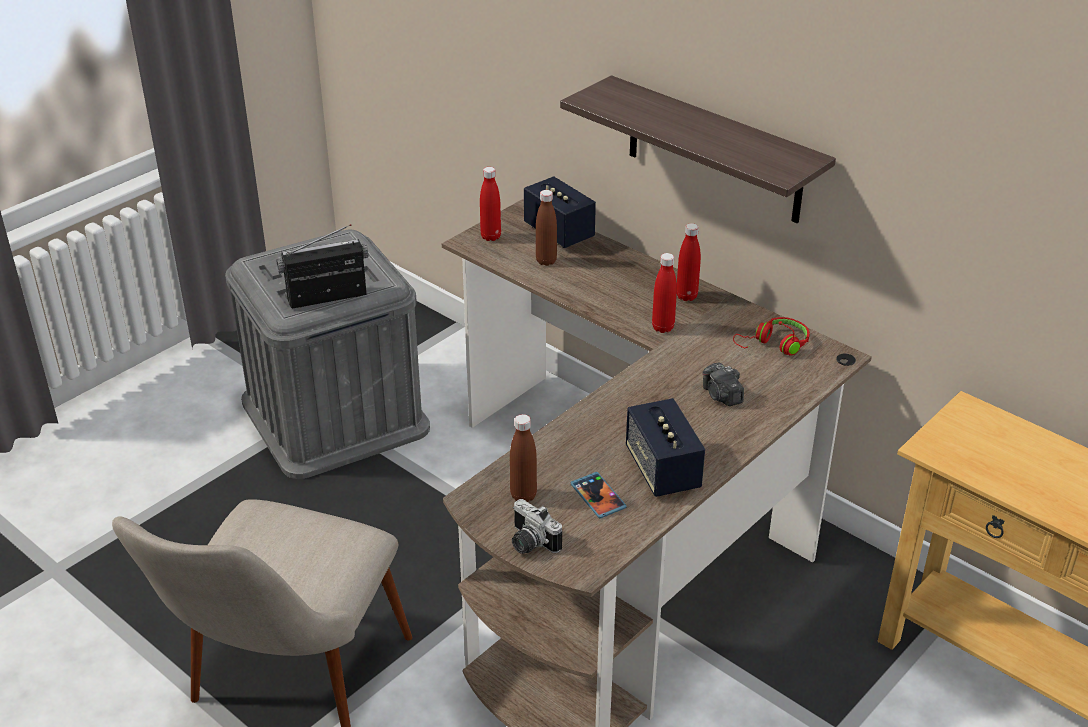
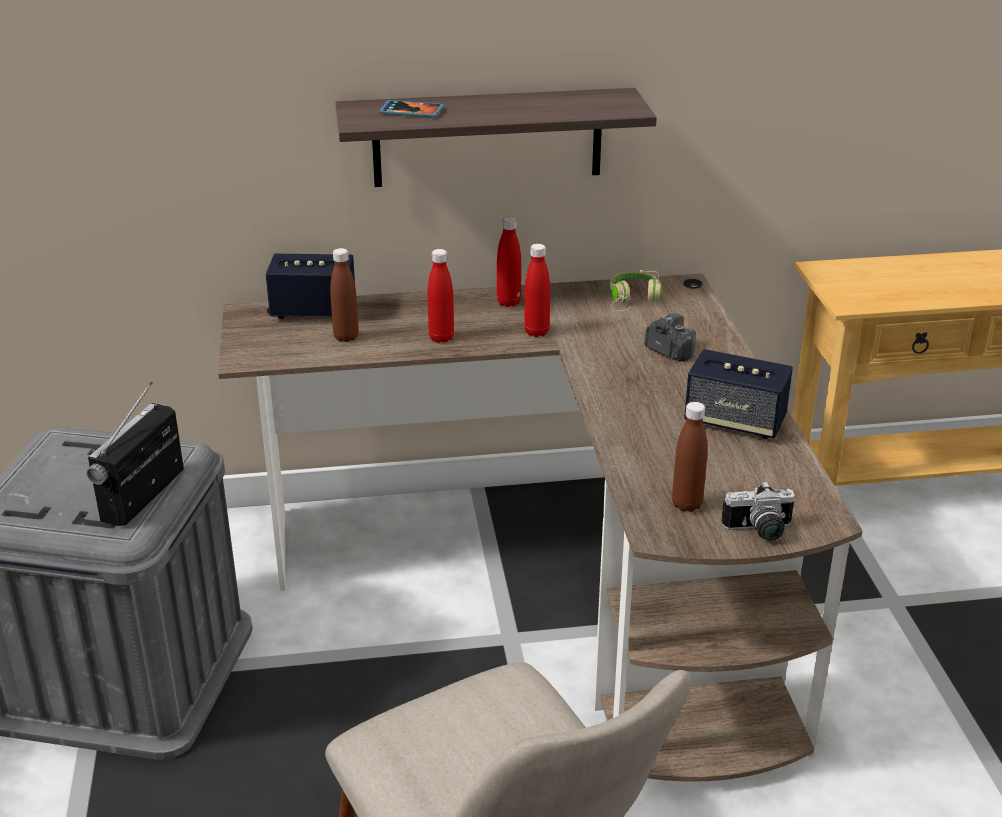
camera: 50 degrees left, 5 degrees down
red bottle [480,167,501,241] -> red bottle moved to [428,249,454,343]
phone [571,472,627,519] -> phone moved to [379,100,444,118]
camera [703,362,744,406] -> camera turned 150 degrees counterclockwise [644,313,696,362]
red headphones [733,317,810,356] -> beige headphones [610,270,662,311]

